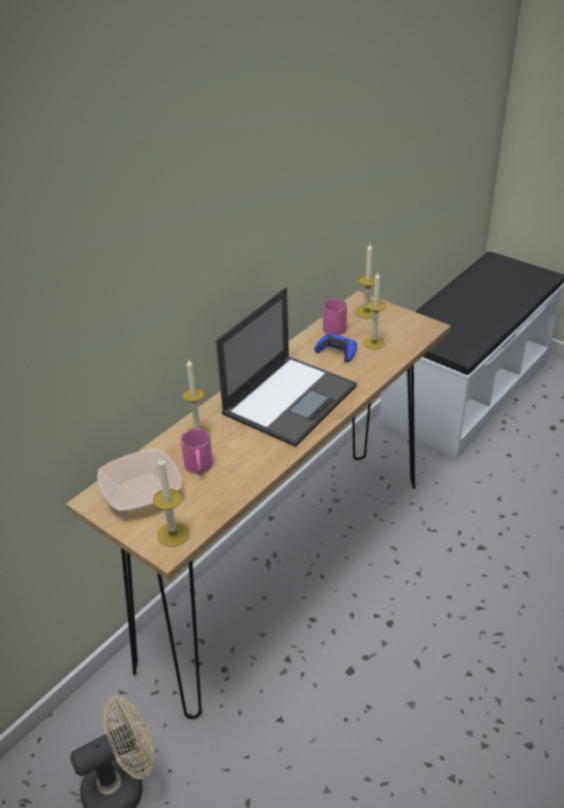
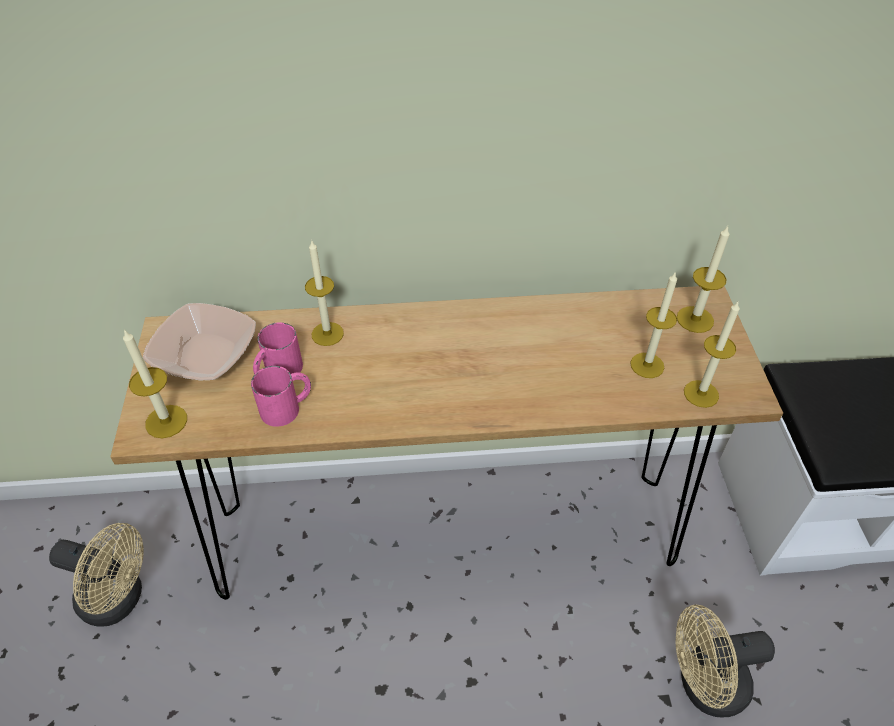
camera: 45 degrees right, 10 degrees up
laptop [216,287,357,447] -> none
blue game controller [314,334,357,362] -> none
pink mug [323,299,347,336] -> pink mug moved to [251,366,311,427]
none -> beige fan [676,604,775,718]
none -> candle [684,302,740,408]

